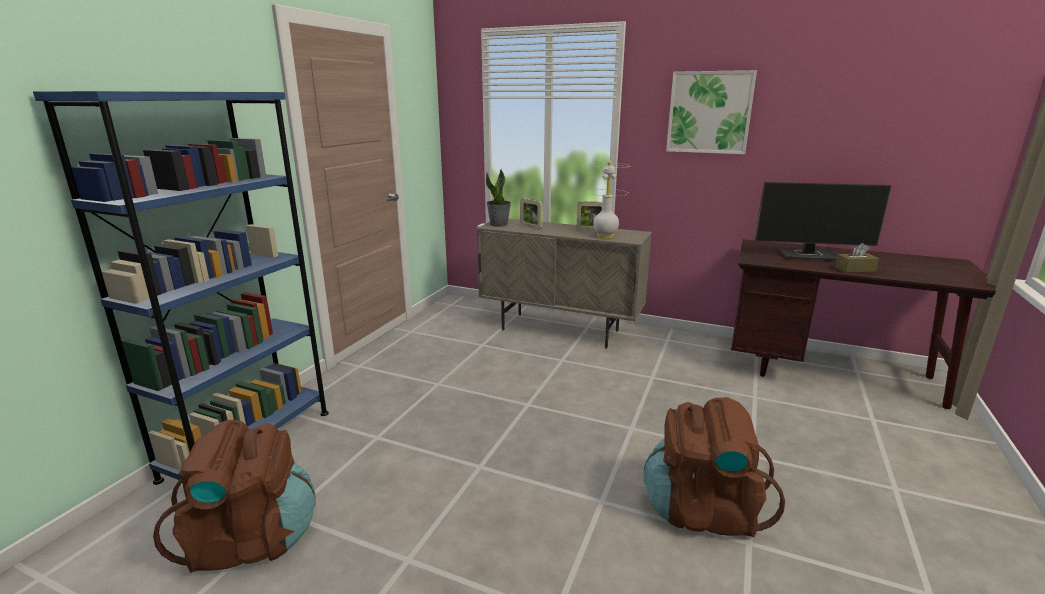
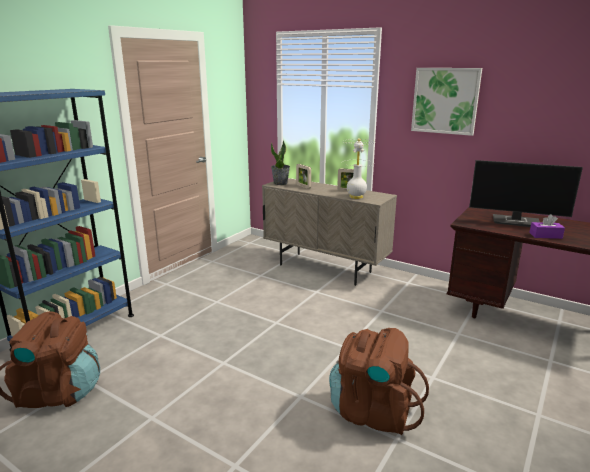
camera: 10 degrees right, 0 degrees up
brown tissue box [835,243,879,273] -> purple tissue box [529,214,565,239]

